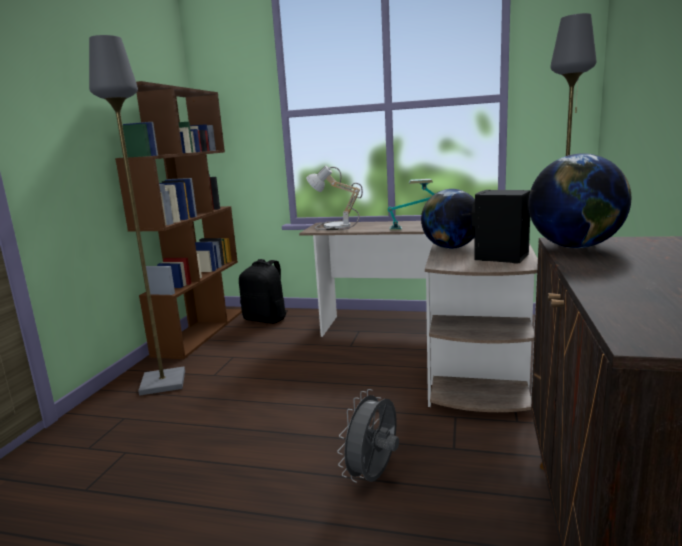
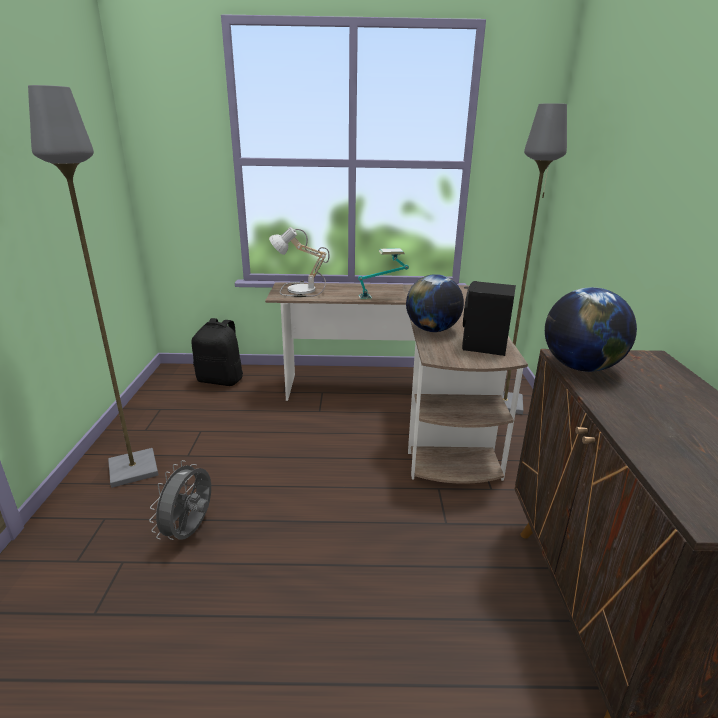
camera: 15 degrees left, 10 degrees up
brown bookcase [115,81,242,359] -> none
grey fan [337,389,399,483] -> grey fan moved to [149,460,211,540]

